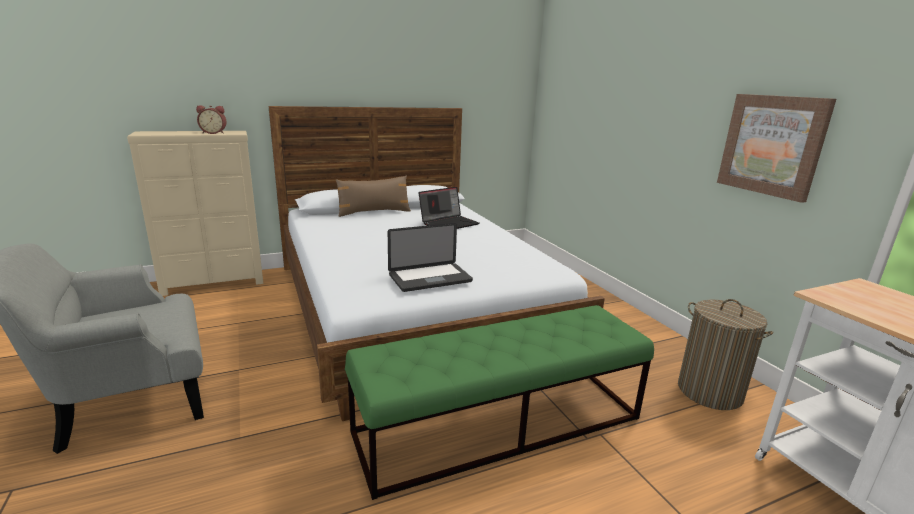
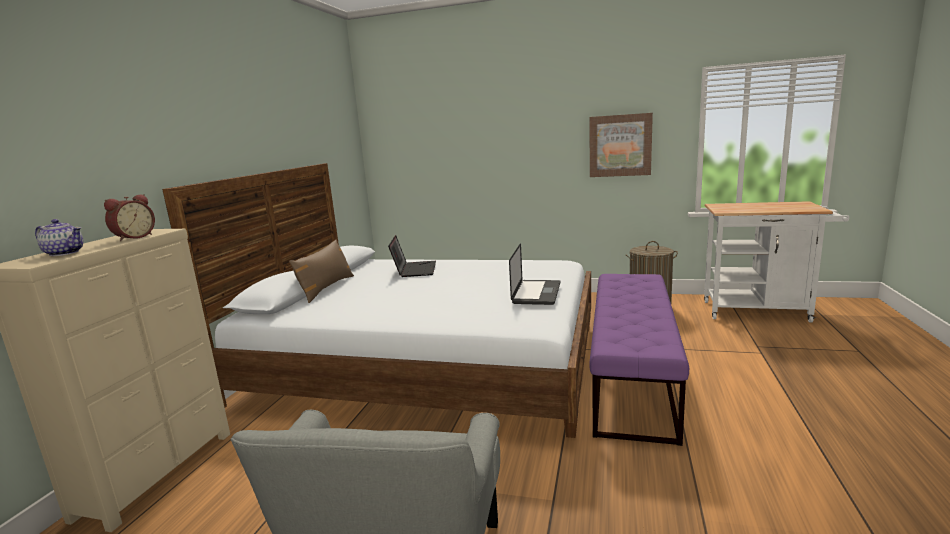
camera: 50 degrees left, 5 degrees down
green bench [345,305,654,500] -> purple bench [589,274,689,446]
none -> teapot [35,219,83,256]

